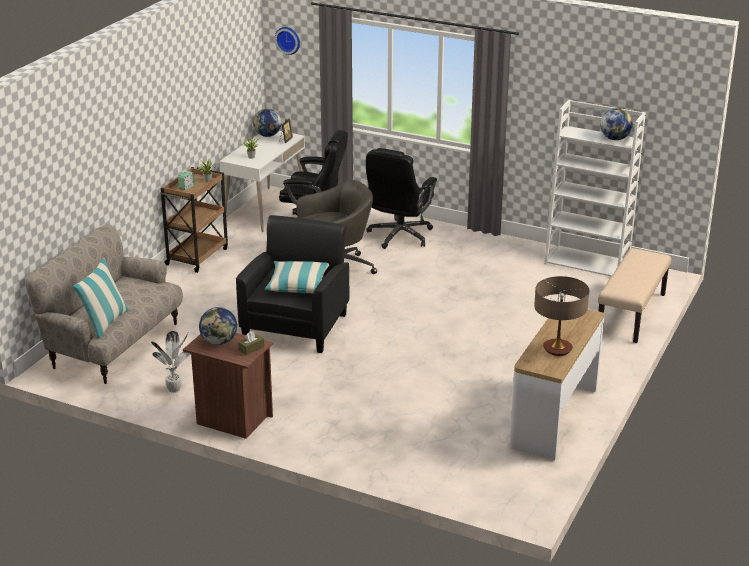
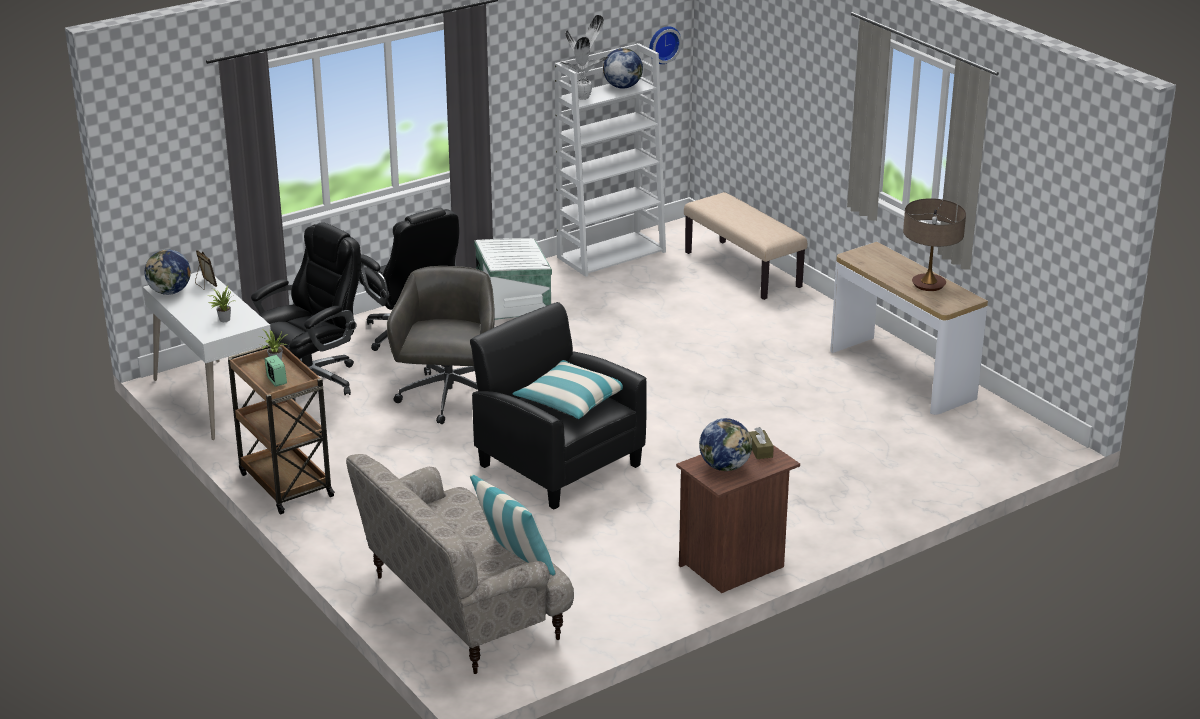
camera: 60 degrees left, 0 degrees up
potted plant [151,331,191,393] -> potted plant moved to [561,15,608,100]
wall clock [275,27,300,55] -> wall clock moved to [649,26,682,64]
none -> white storage box [474,238,552,320]

